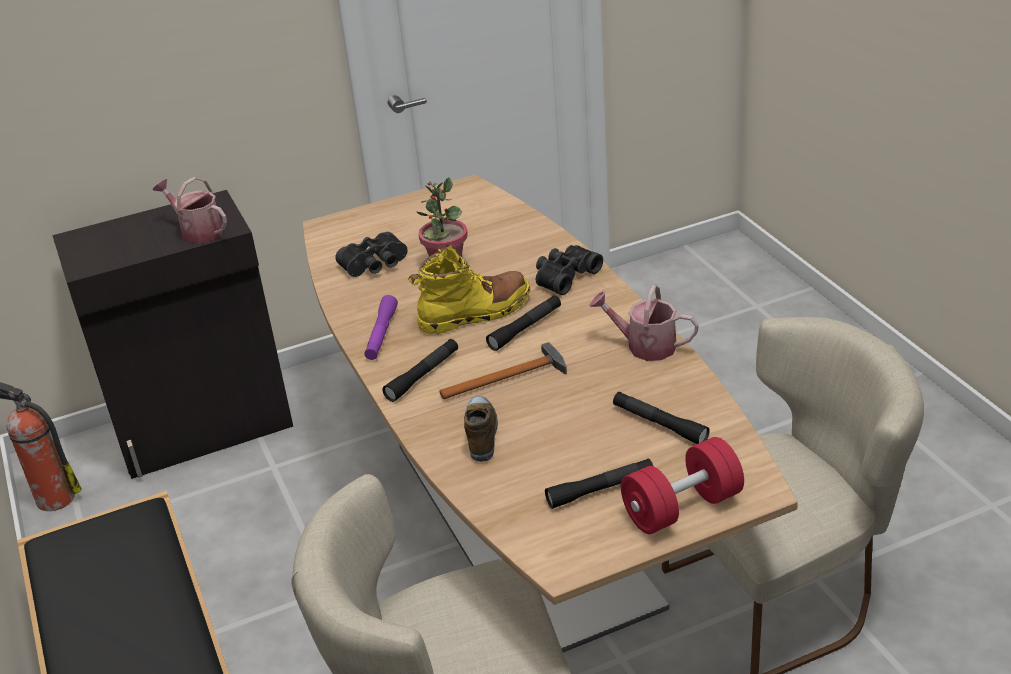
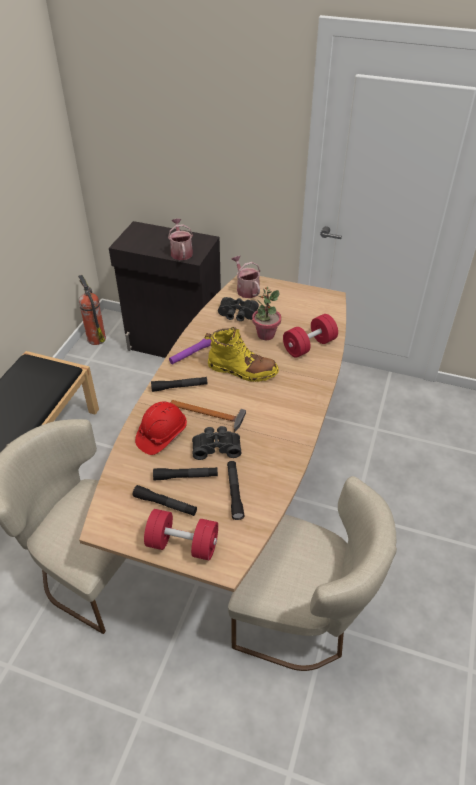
camera: 40 degrees right, 10 degrees up
shoe [464,396,498,462] -> red hard hat [135,402,187,455]
black flashlight [486,295,561,351] -> black flashlight moved to [153,468,218,481]
black binoculars [536,245,603,295] -> black binoculars moved to [192,426,241,460]
watering can [589,285,699,361] -> watering can moved to [232,256,260,298]
none -> red dumbbell [283,314,338,358]

